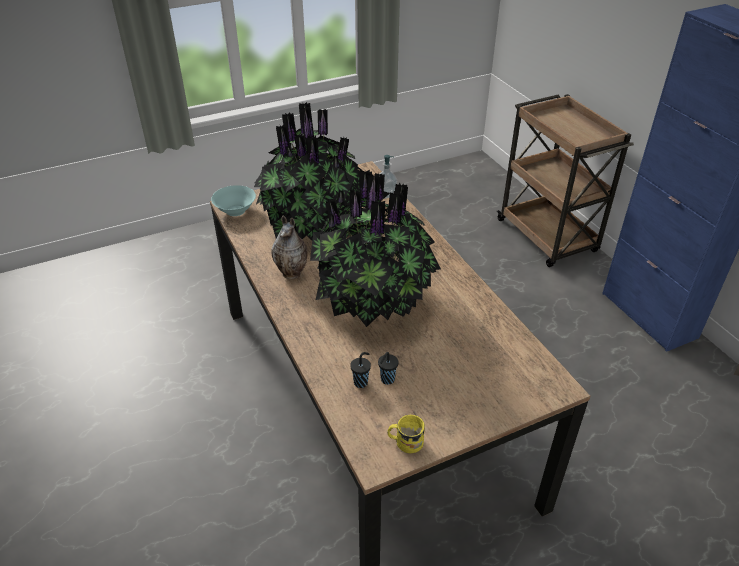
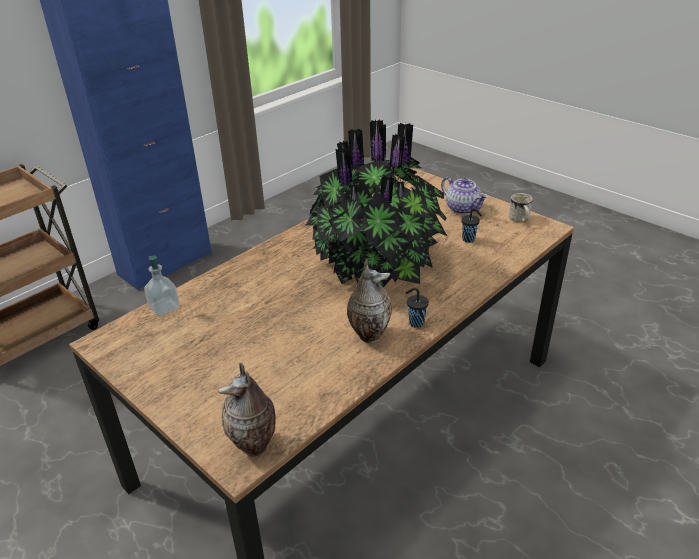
camera: 110 degrees left, 5 degrees down
turquoise bowl [211,185,256,216] -> vase [218,363,276,457]
potted plant [254,102,361,240] -> none
black cup [350,352,371,388] -> black cup moved to [405,288,429,328]
yellow mug [387,415,425,453] -> white mug [508,193,533,223]
none -> teapot [441,177,488,214]

